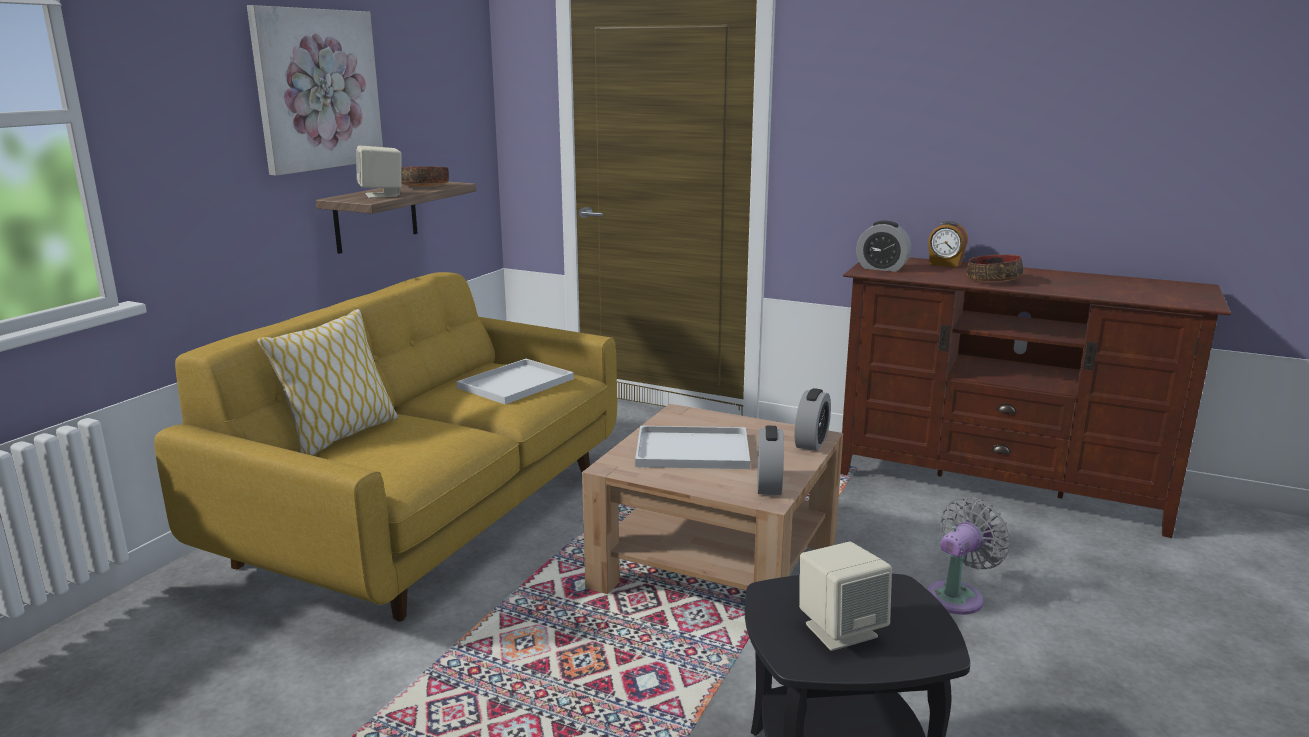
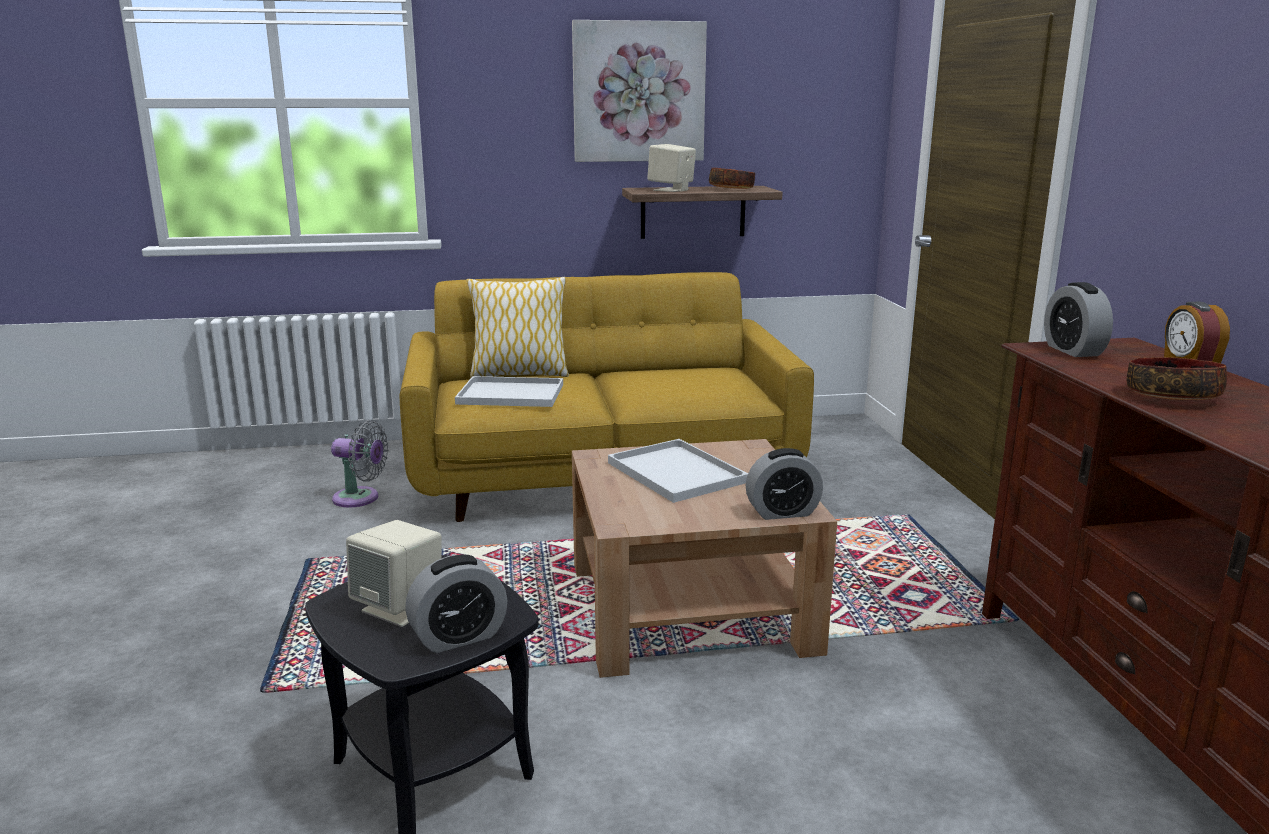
camera: 55 degrees right, 0 degrees up
white tray [457,359,574,404] -> white tray moved to [455,376,563,407]
alarm clock [757,425,784,495] -> alarm clock moved to [405,555,508,653]
grey fan [927,497,1011,615] -> grey fan moved to [331,420,388,508]

